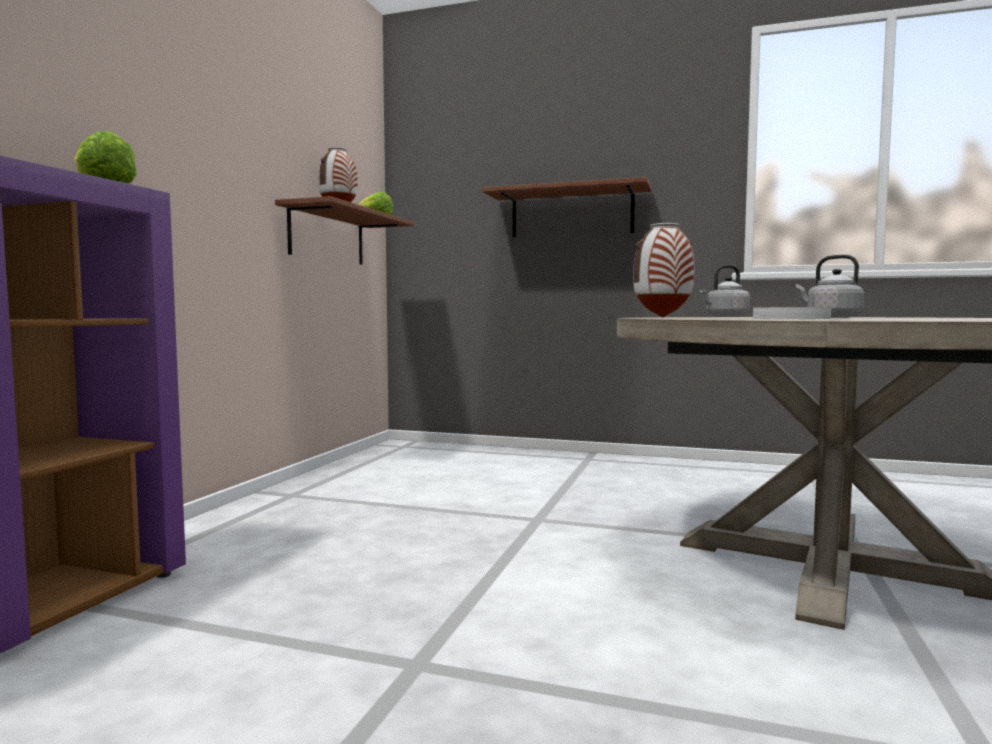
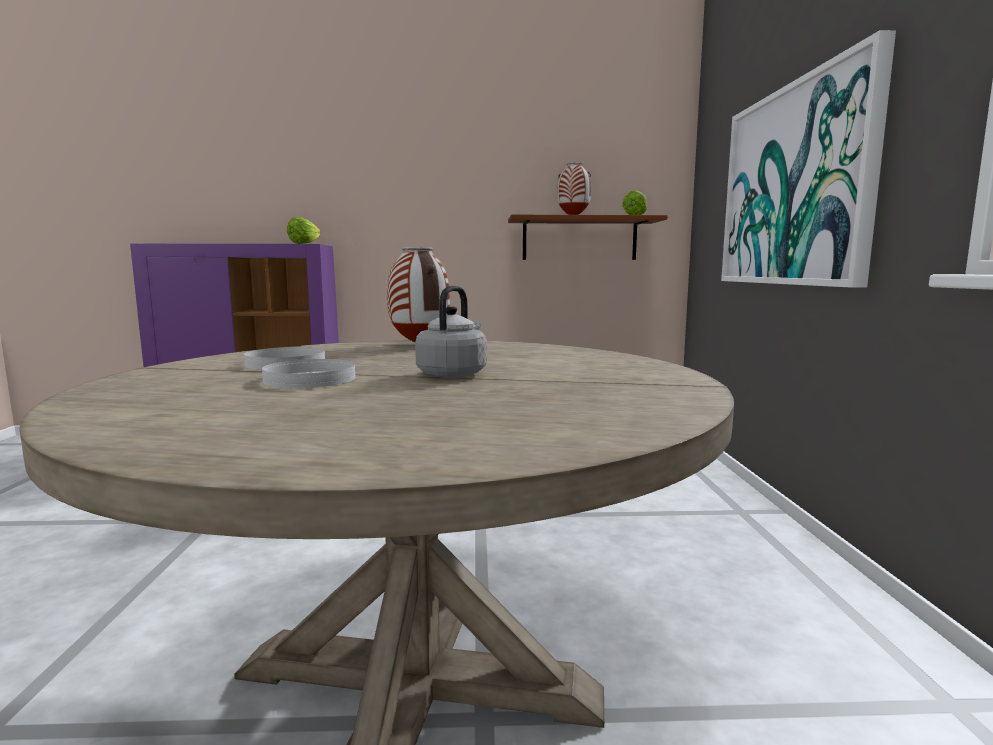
camera: 70 degrees right, 5 degrees up
brown shelf [482,177,652,238] -> picture [721,30,896,288]
grey kettle [699,265,750,317] -> none
none -> white plate [262,359,355,388]

